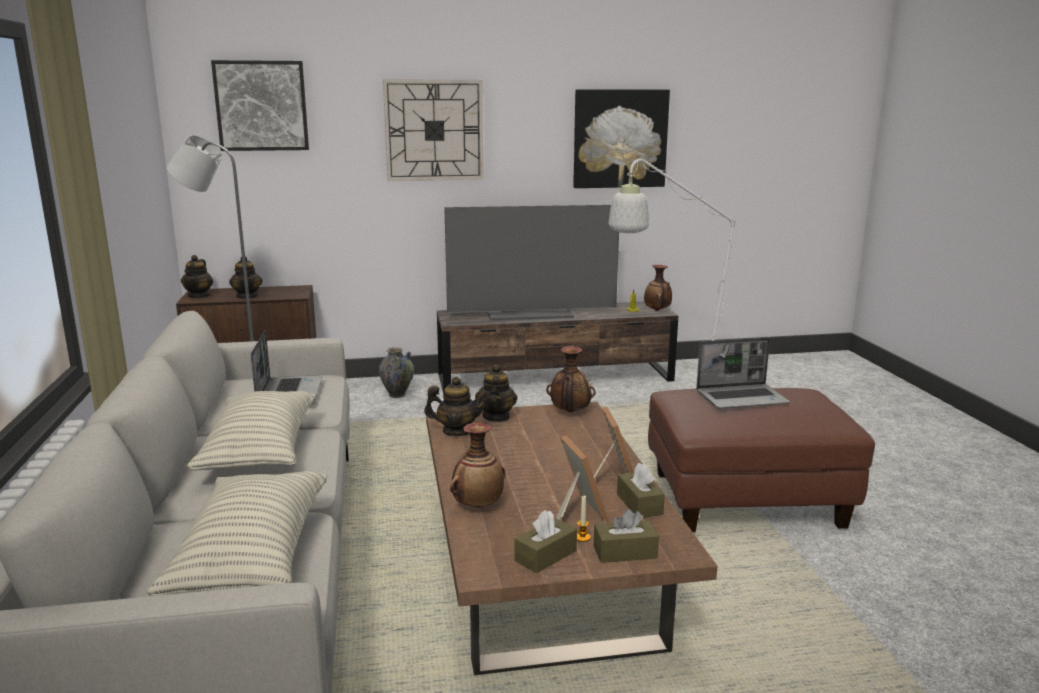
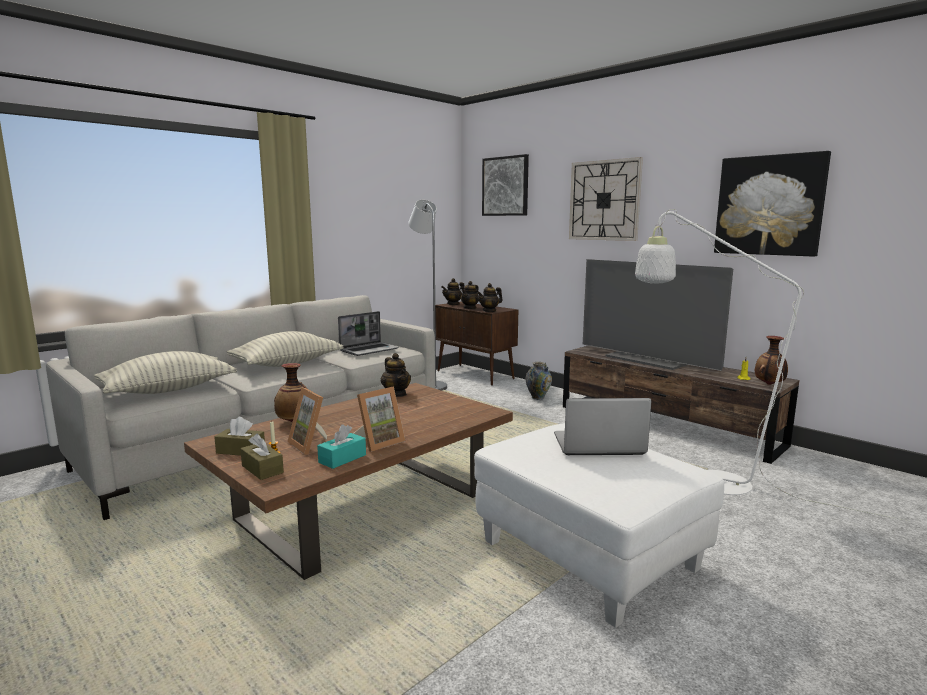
camera: 55 degrees right, 5 degrees down
teapot [475,364,517,422] -> teapot moved to [477,283,503,312]
vase [546,346,596,413] -> none
picture frame [556,435,608,521] -> picture frame turned 105 degrees clockwise [287,388,327,455]
brown tissue box [617,463,665,518] -> turquoise tissue box [317,424,366,469]
brown ottoman [648,388,875,533] -> white ottoman [474,423,724,628]
laptop [696,337,790,408] -> laptop turned 135 degrees clockwise [554,398,651,455]

